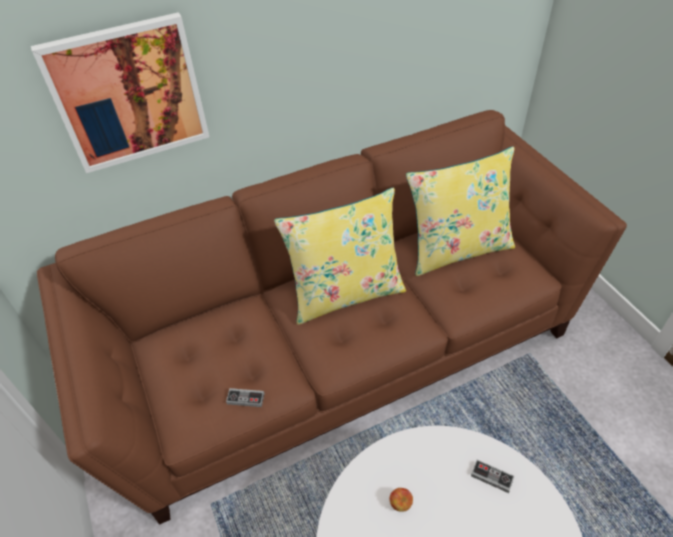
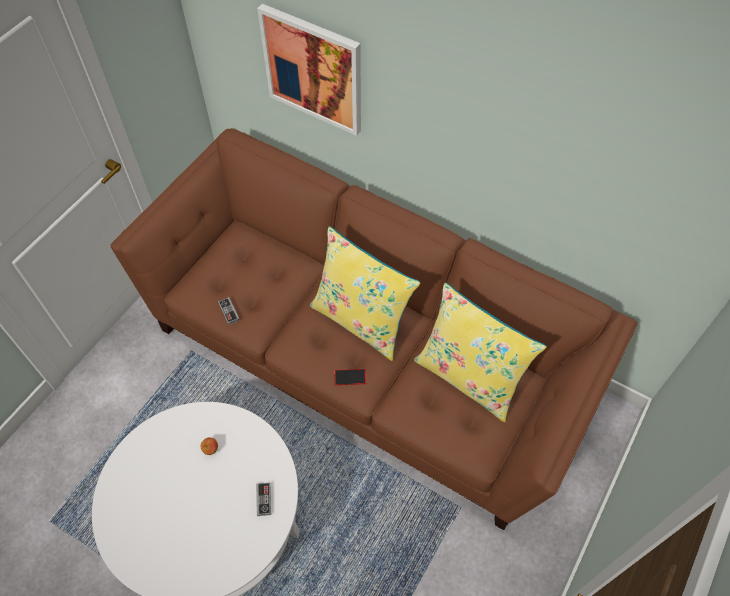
camera: 55 degrees right, 10 degrees up
none -> phone [335,369,366,385]

